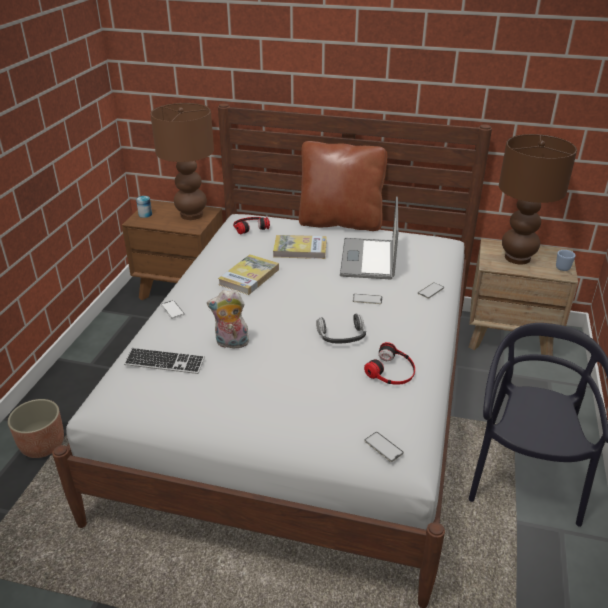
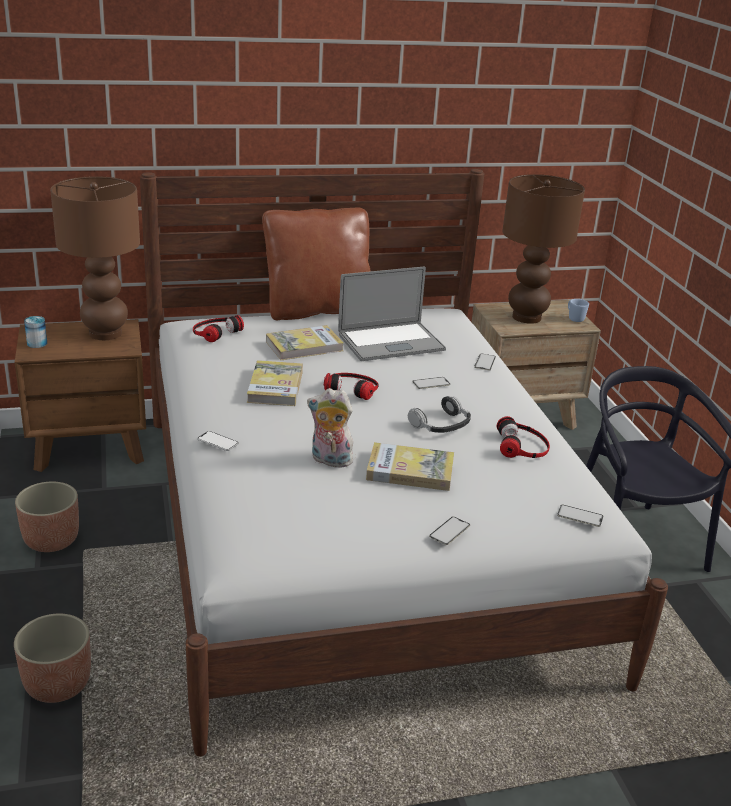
camera: 30 degrees left, 5 degrees down
keyboard [124,347,205,374] -> none
plush toy [207,290,249,350] -> plush toy turned 45 degrees clockwise [307,388,353,468]
laptop [340,196,398,279] -> laptop turned 90 degrees counterclockwise [338,266,446,361]
none -> planter [15,482,79,552]
none -> headphones [324,373,379,400]
none -> book [366,442,454,491]
none -> phone [429,516,470,545]

